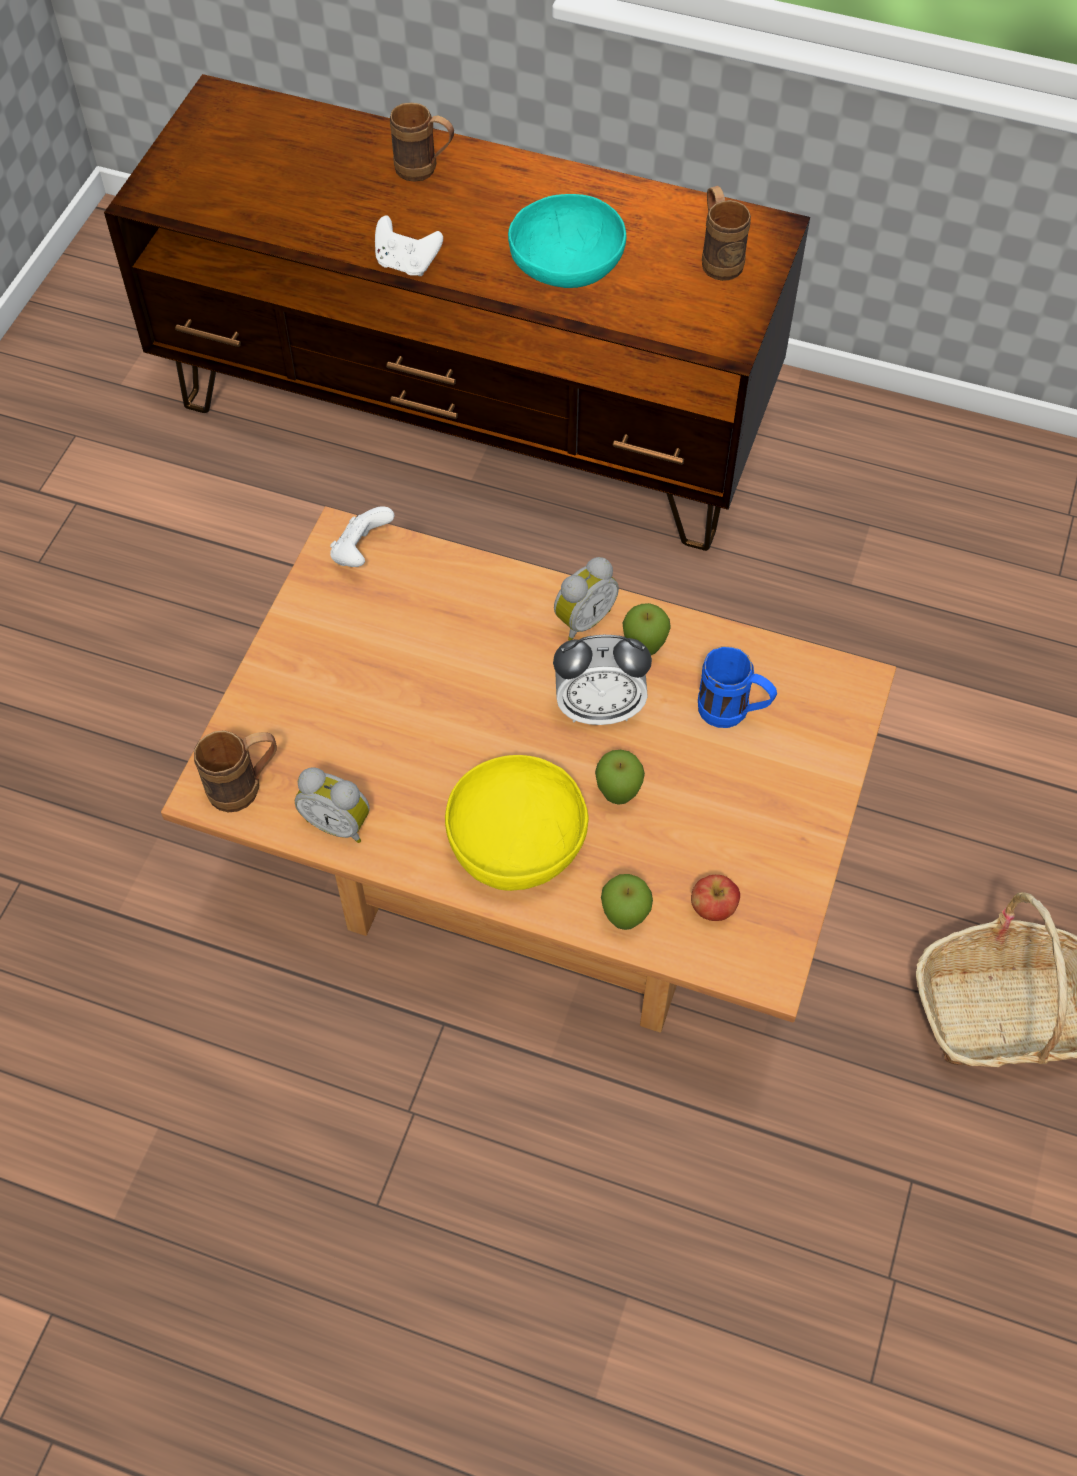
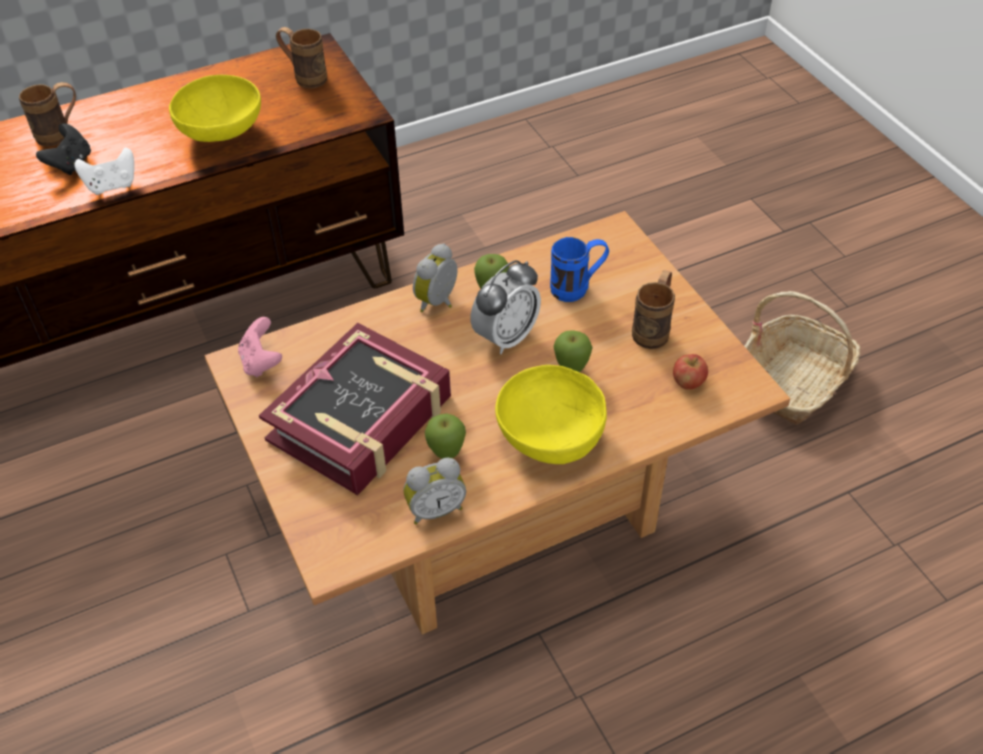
camera: 45 degrees left, 10 degrees down
brown mug [194,730,277,812] -> brown mug moved to [632,270,675,349]
white game controller [330,506,394,567] -> pink game controller [238,317,282,378]
turquoise bowl [508,194,626,288] -> yellow bowl [169,75,261,142]
alarm clock [554,557,619,641] -> alarm clock turned 150 degrees counterclockwise [413,243,458,313]
apple [601,874,653,930] -> apple moved to [425,414,466,459]
none -> black game controller [36,123,91,175]
none -> book [259,323,451,495]

